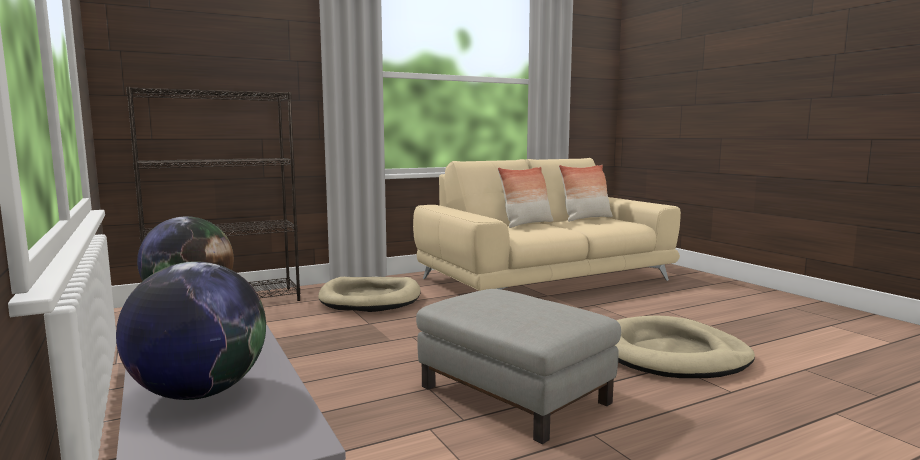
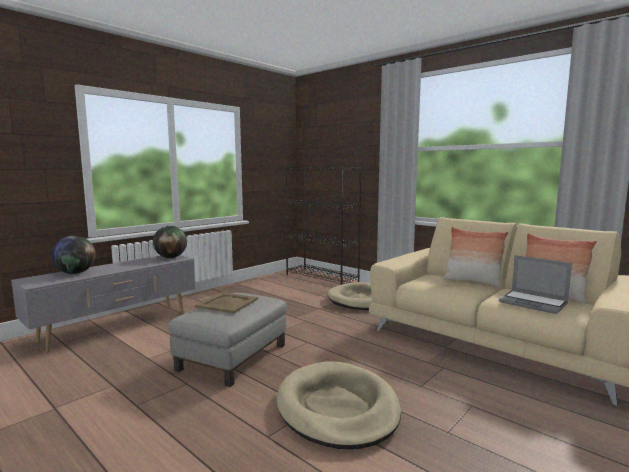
camera: 70 degrees right, 0 degrees up
none -> beige tray [195,292,258,313]
none -> laptop [499,255,572,314]

